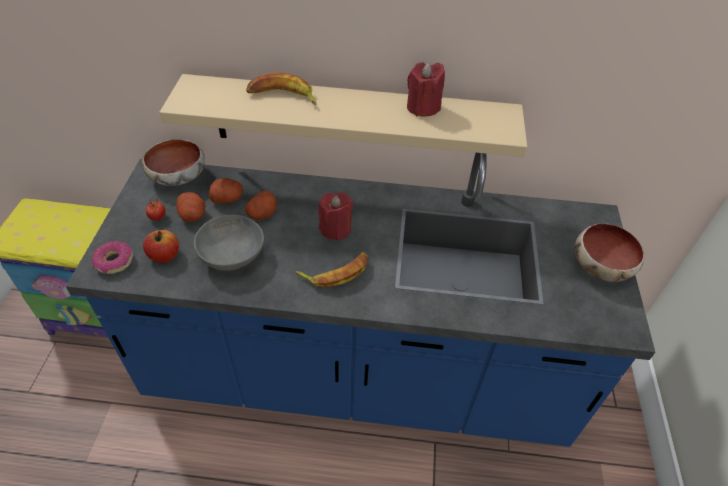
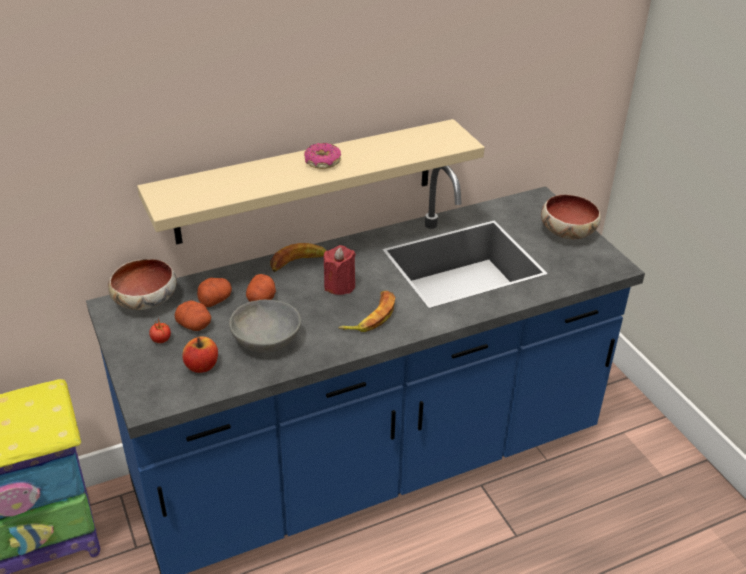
camera: 30 degrees left, 10 degrees down
donut [92,241,133,274] -> donut moved to [304,143,341,169]
banana [246,72,317,105] -> banana moved to [270,243,326,272]
red candle [407,62,445,117] -> none

